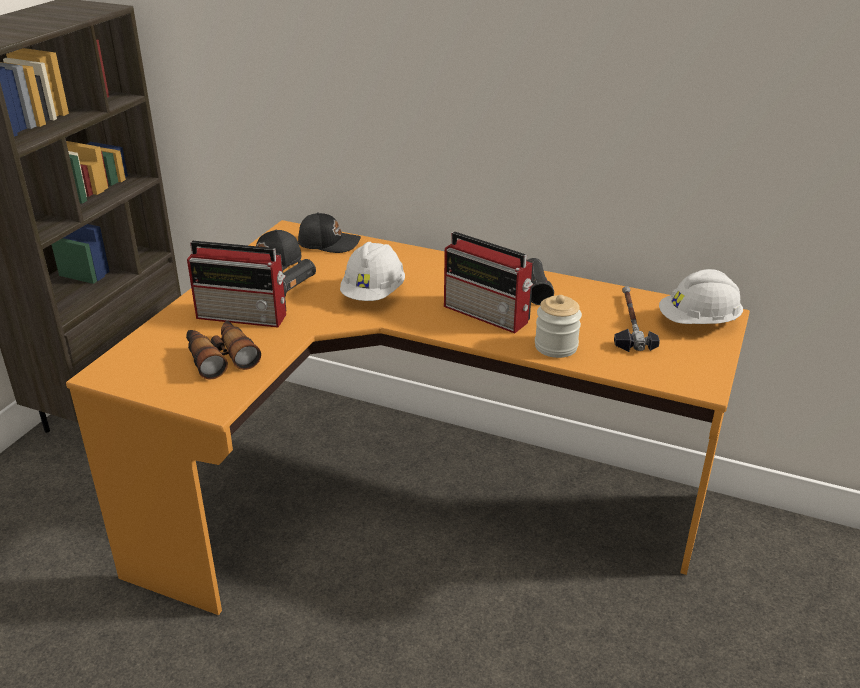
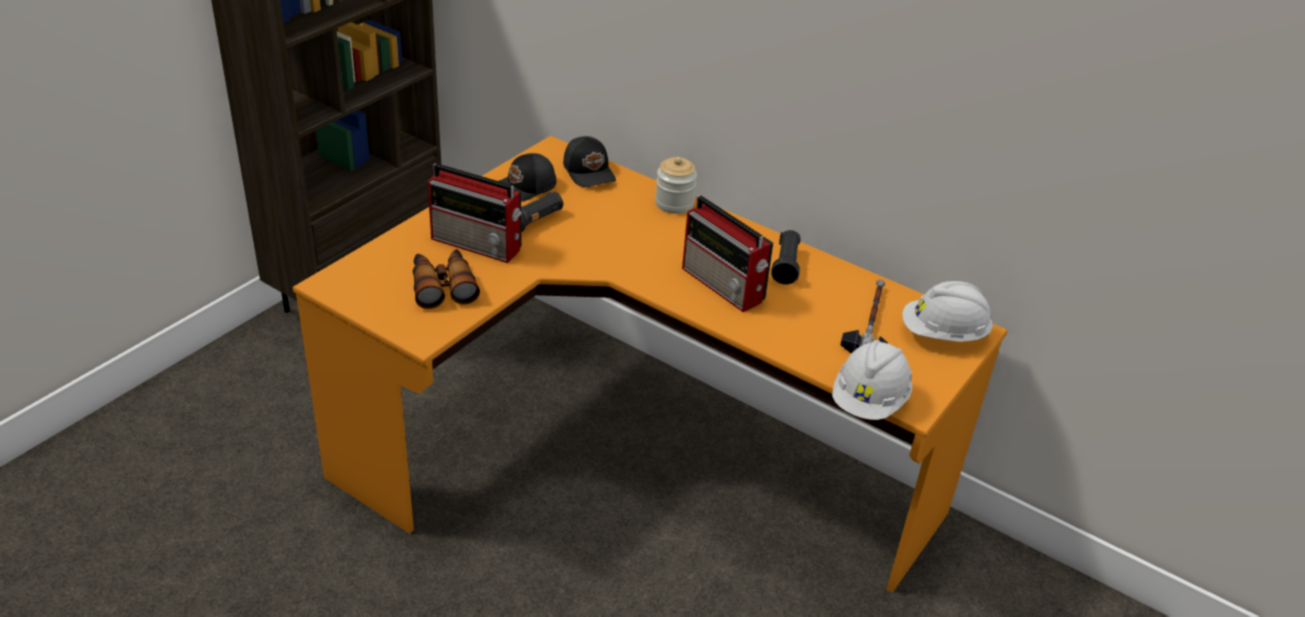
camera: 10 degrees right, 5 degrees up
black cap [298,213,361,253] -> black cap turned 45 degrees clockwise [563,136,616,187]
white hard hat [340,242,405,301] -> white hard hat moved to [832,340,912,420]
jar [535,295,582,358] -> jar moved to [655,157,697,214]

